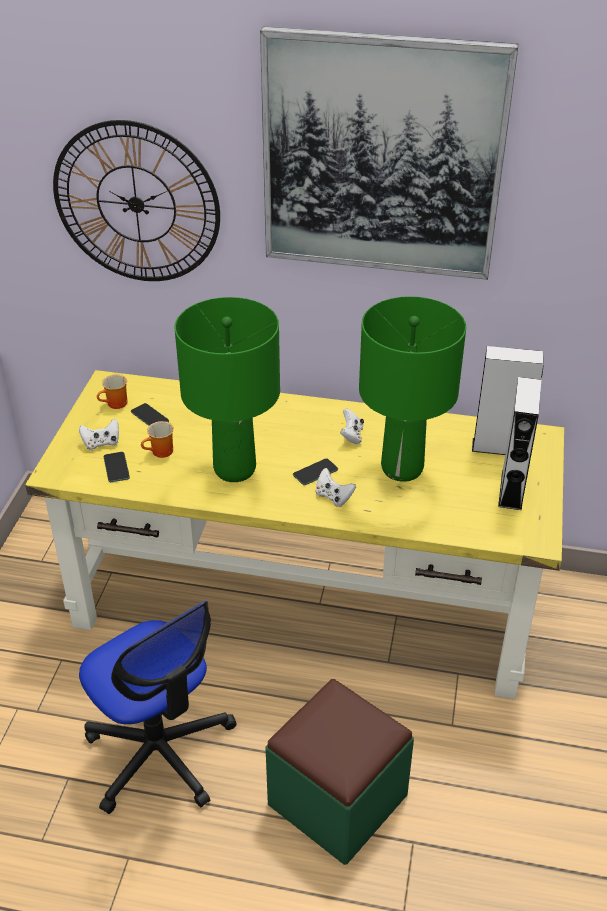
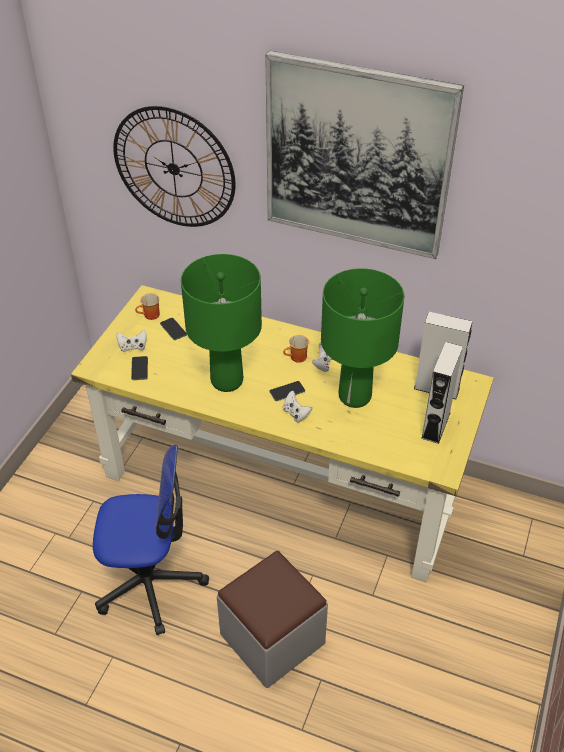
camera: 10 degrees right, 5 degrees up
office chair [79,601,236,814] -> office chair turned 60 degrees counterclockwise [93,445,209,635]
mug [141,421,174,458] -> mug moved to [283,335,309,363]
green ottoman [265,679,414,865] -> grey ottoman [217,551,328,688]

